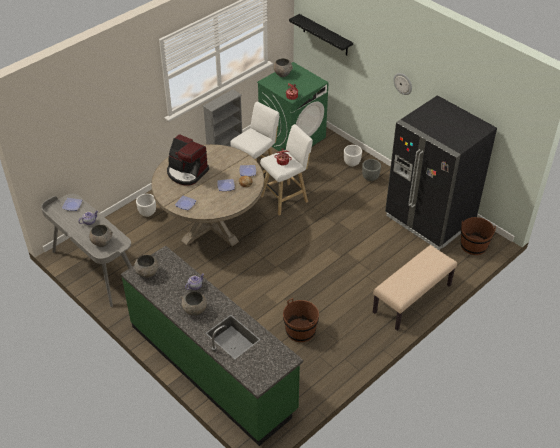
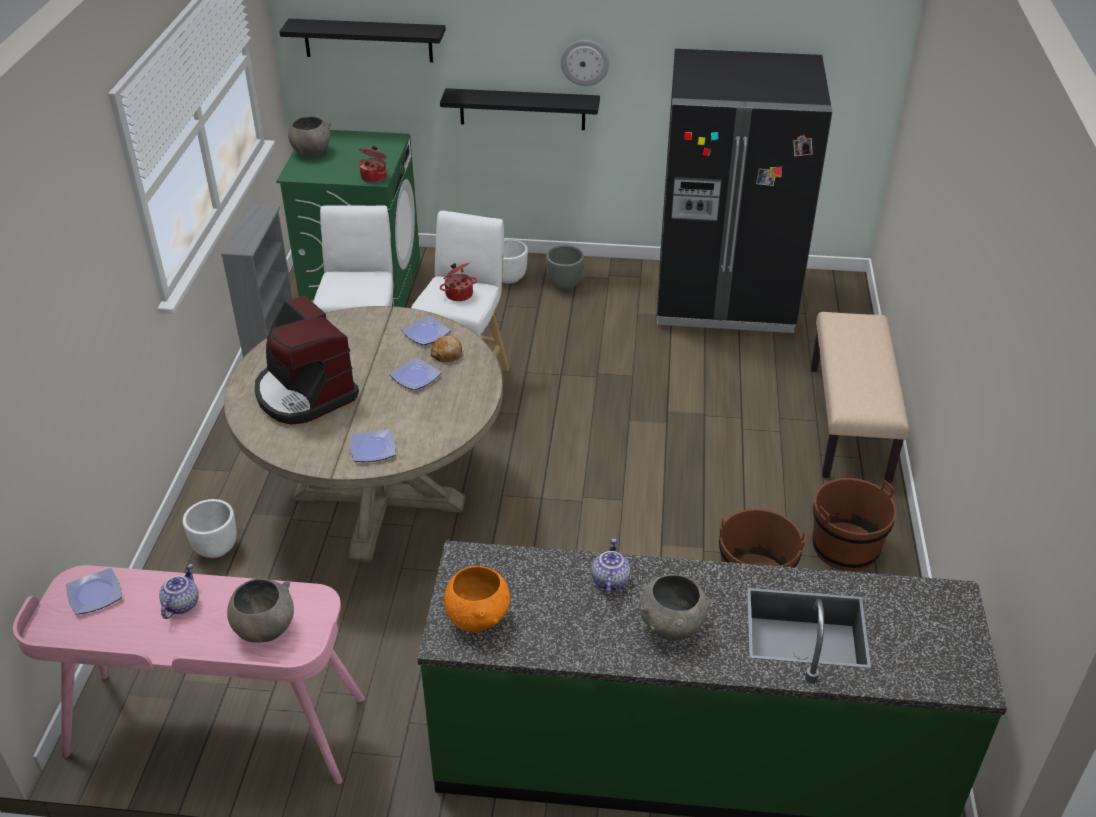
camera: 40 degrees left, 5 degrees down
grey desk [41,194,132,307] -> pink desk [13,565,365,784]
grey bowl [134,255,158,278] -> orange bowl [444,566,510,632]
coffee machine [167,134,209,186] -> coffee machine turned 60 degrees clockwise [255,295,359,425]
brown bucket [460,217,496,255] -> brown bucket moved to [813,478,896,571]
none -> black shelf [440,88,600,130]

